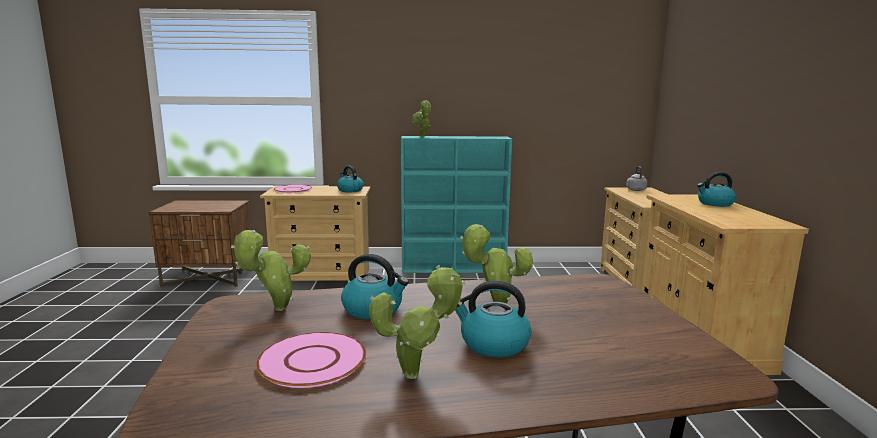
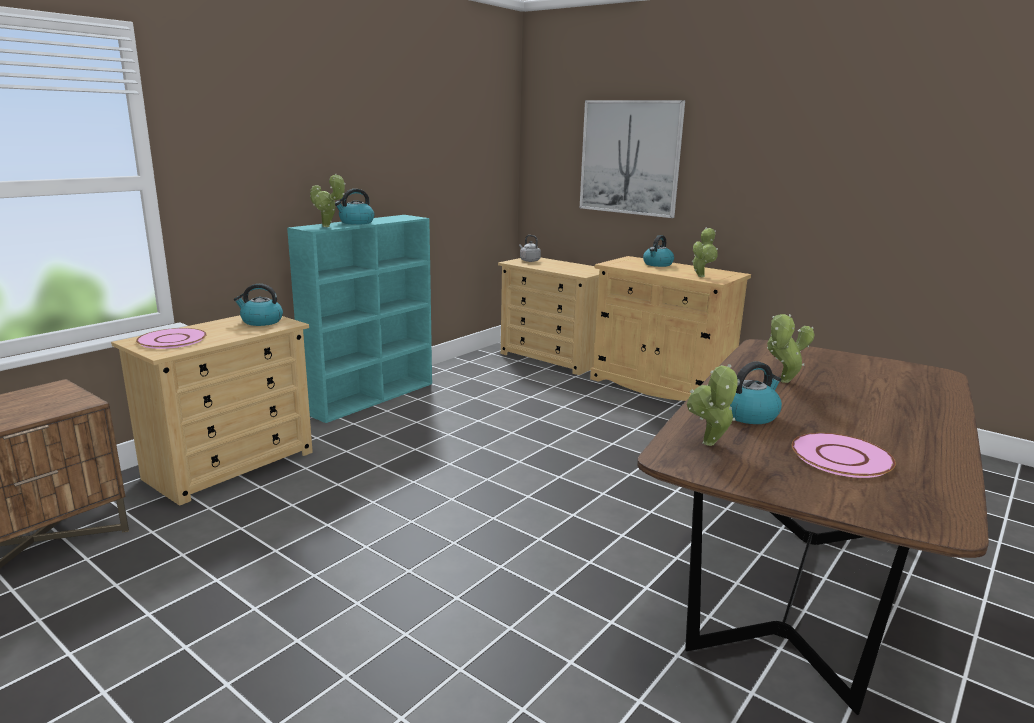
camera: 50 degrees left, 5 degrees up
potted plant [369,265,465,379] -> potted plant moved to [692,228,718,277]
kettle [455,281,532,357] -> kettle moved to [335,189,374,225]
none -> picture [580,100,685,218]

